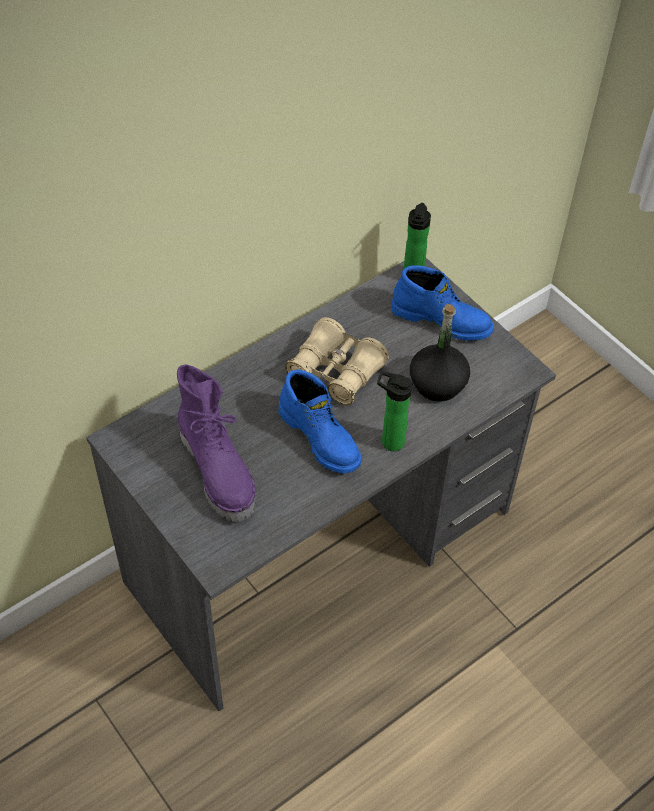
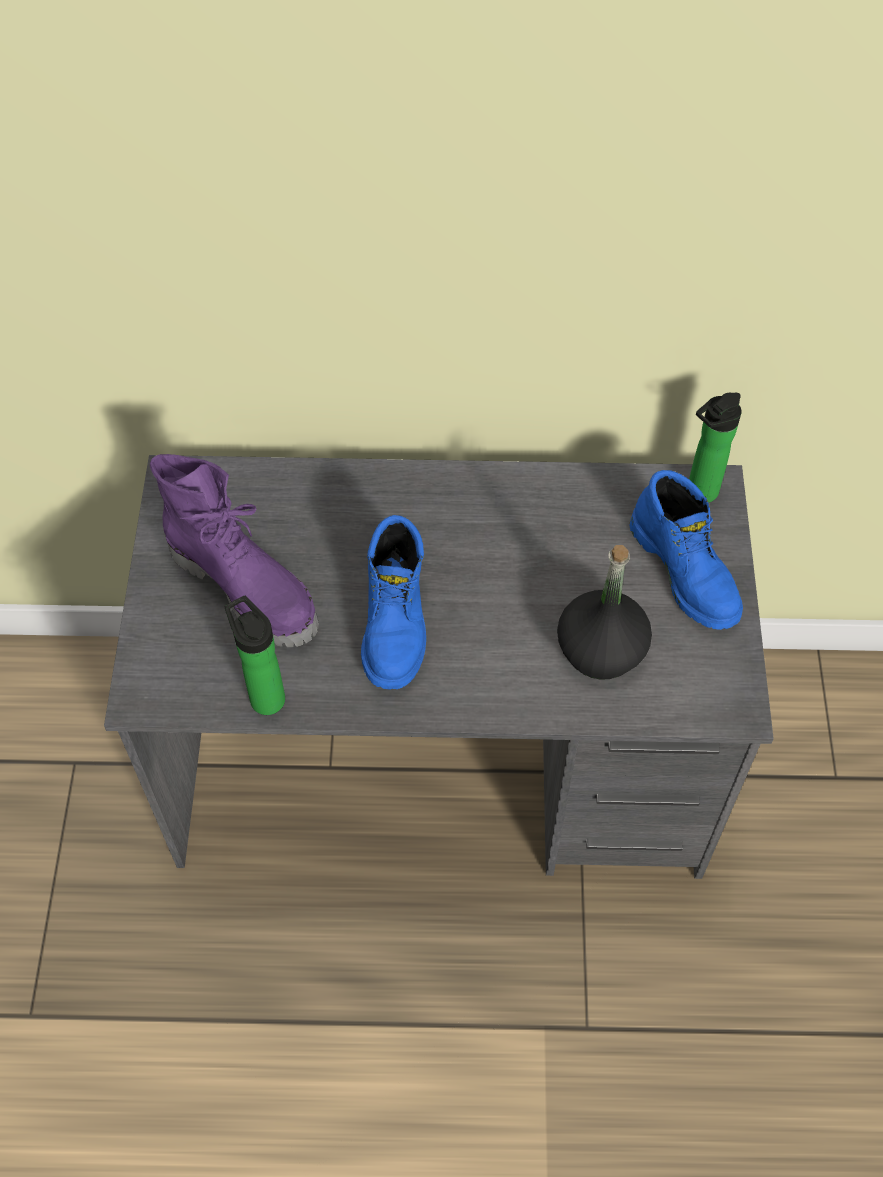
camera: 40 degrees right, 5 degrees up
purple boot [177,364,256,522] -> purple boot turned 60 degrees counterclockwise [150,454,319,647]
beige binoculars [285,317,389,405] -> none
bottle [377,371,413,451] -> bottle moved to [225,596,285,715]

